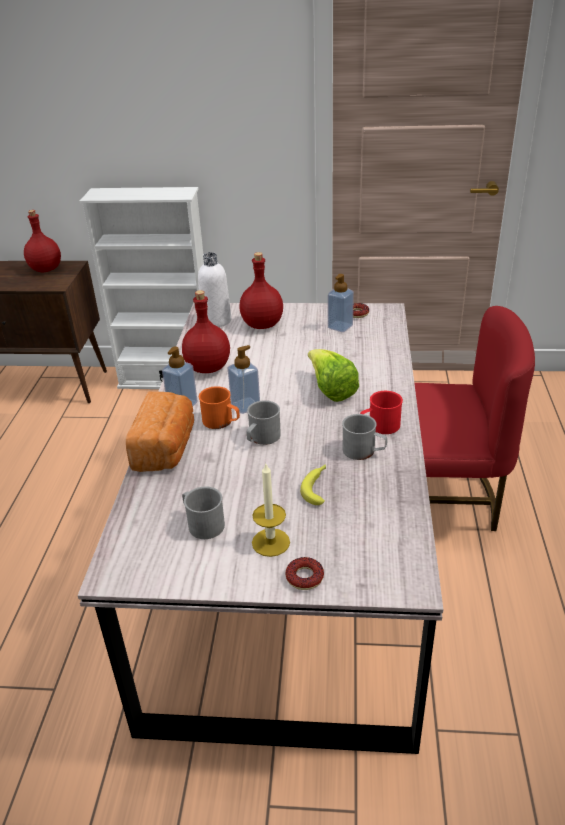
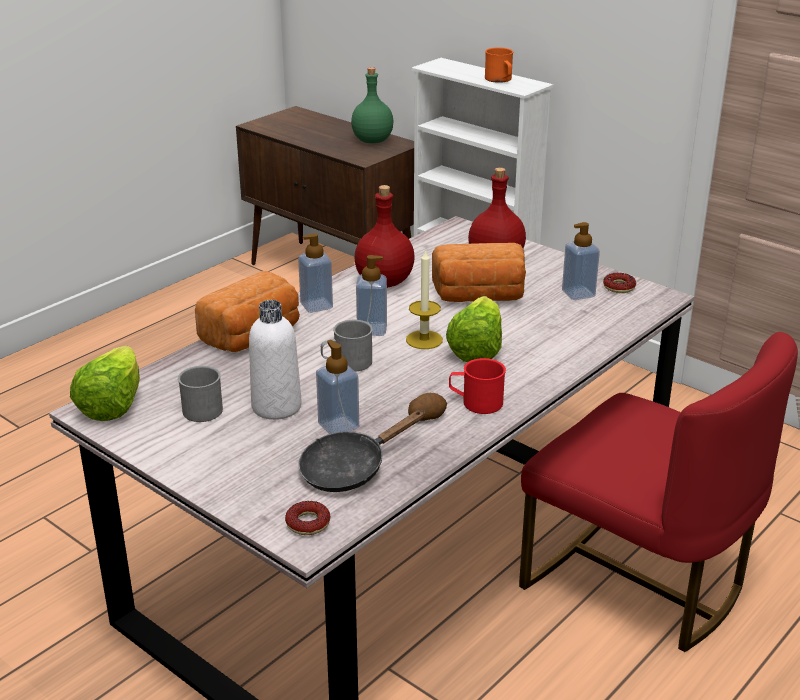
camera: 35 degrees right, 5 degrees down
red bottle [24,210,61,273] -> green bottle [351,67,394,143]
white bottle [198,252,231,327] -> white bottle moved to [249,300,302,420]
orange mug [199,386,240,429] -> orange mug moved to [485,47,513,83]
candle [252,462,290,557] -> candle moved to [406,249,443,349]
donut [285,557,324,590] -> donut moved to [285,501,330,535]
banana [300,464,326,505] -> soap dispenser [316,340,359,434]
grey mug [342,414,387,460] -> potato [408,393,447,421]
none -> lettuce [70,346,140,421]
none -> black frying pan [298,410,425,492]
none -> bread [432,243,526,302]

